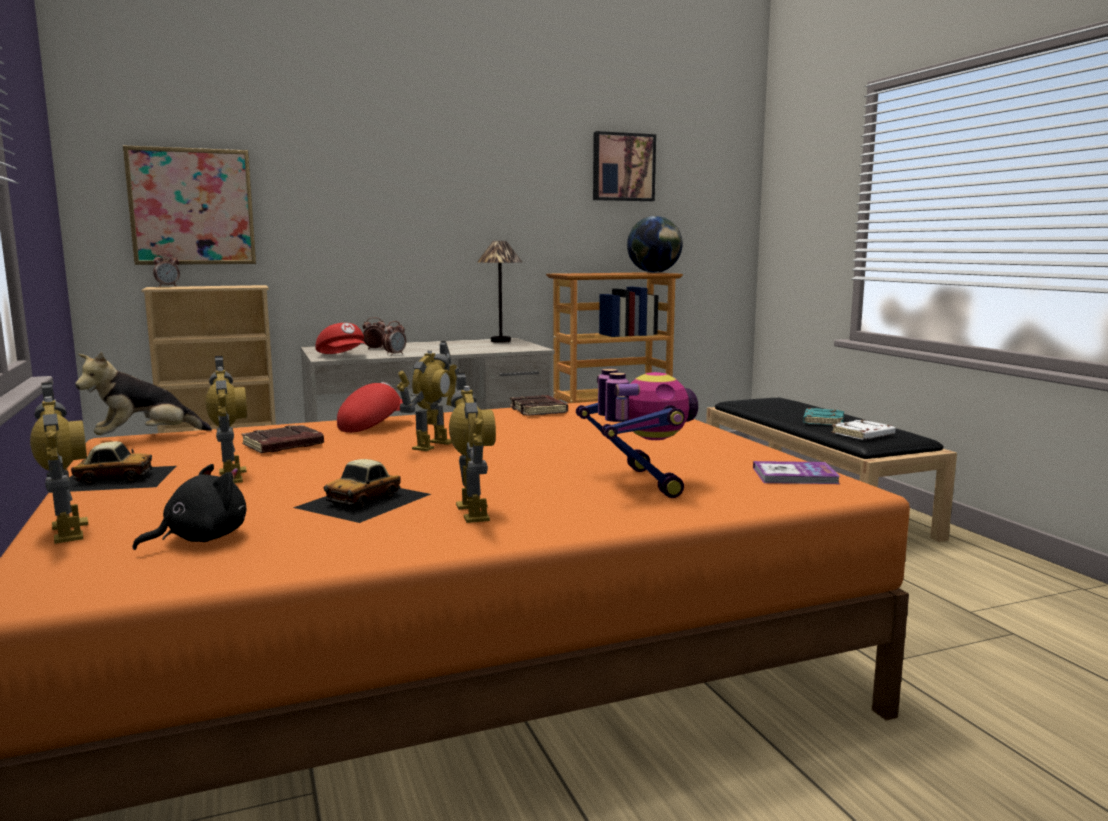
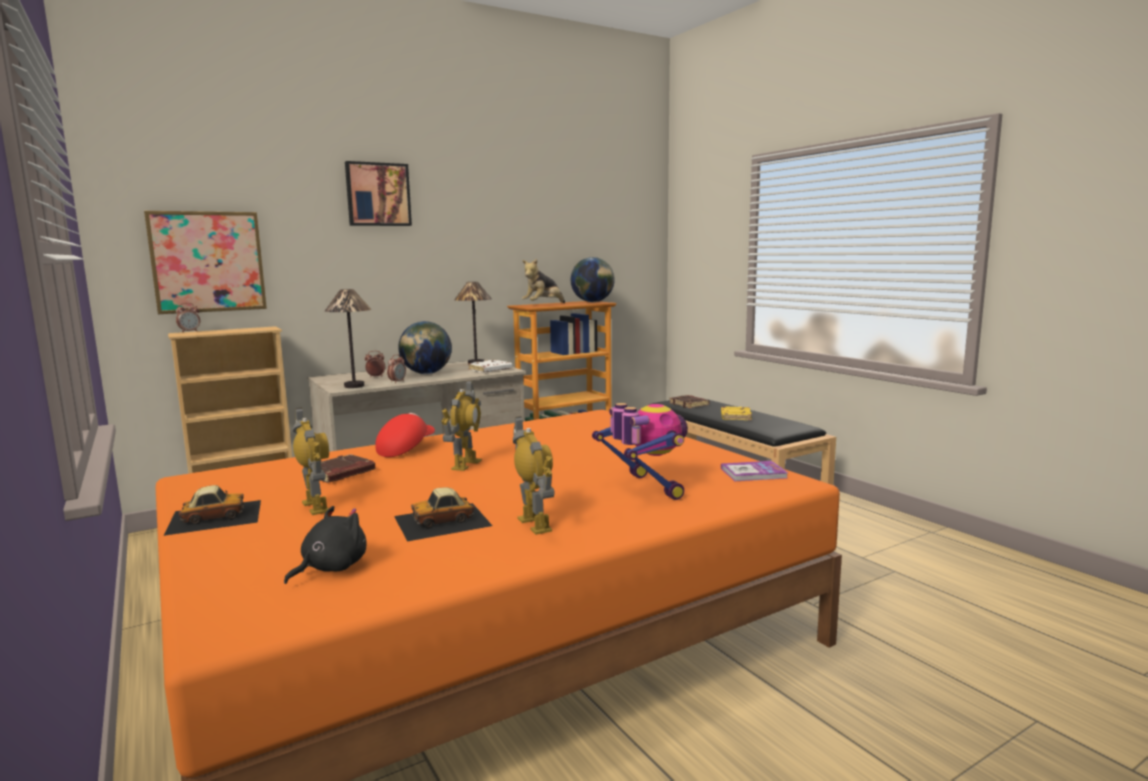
camera: 10 degrees left, 0 degrees up
toy robot [30,382,88,544] -> none
plush toy [75,352,212,435] -> plush toy moved to [522,259,565,303]
toy car [293,459,431,523] -> toy car turned 45 degrees clockwise [394,487,492,542]
red cap [315,323,367,354] -> table lamp [325,289,372,388]
brown book [510,395,568,416] -> brown book moved to [669,395,709,408]
picture [593,131,656,201] -> picture moved to [345,161,412,226]
turquoise book [803,408,844,425] -> yellow book [721,407,752,420]
white book [831,420,896,440] -> white book moved to [468,360,512,372]
none -> globe [398,321,452,374]

